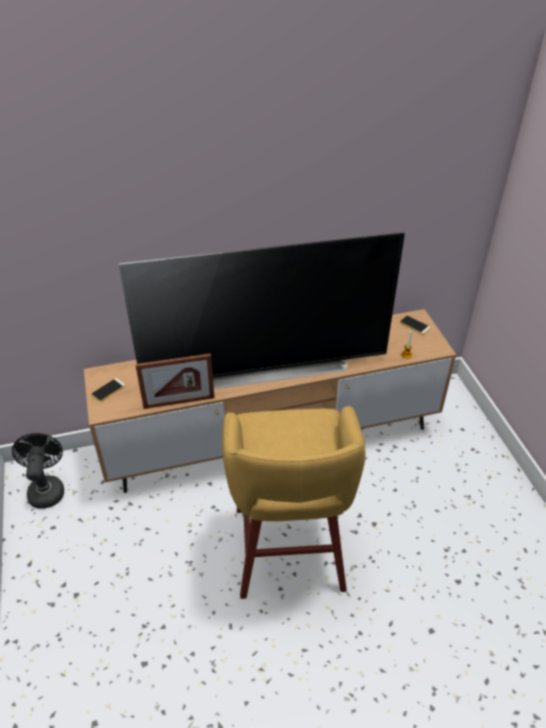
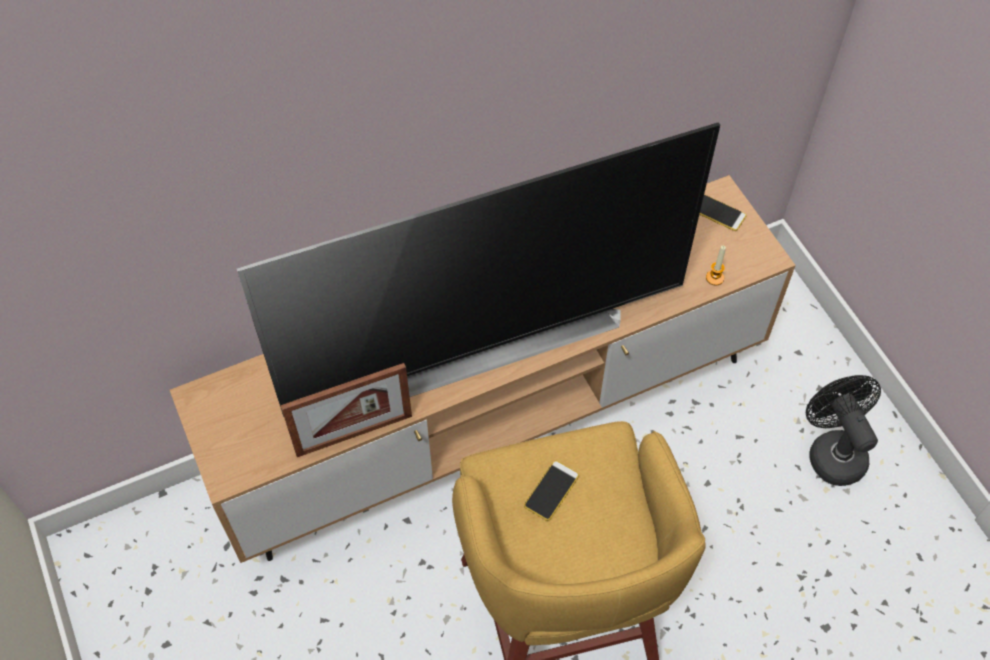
camera: 10 degrees left, 15 degrees up
black fan [12,433,64,509] -> black fan moved to [806,375,881,486]
phone [91,378,126,402] -> phone moved to [524,461,579,521]

